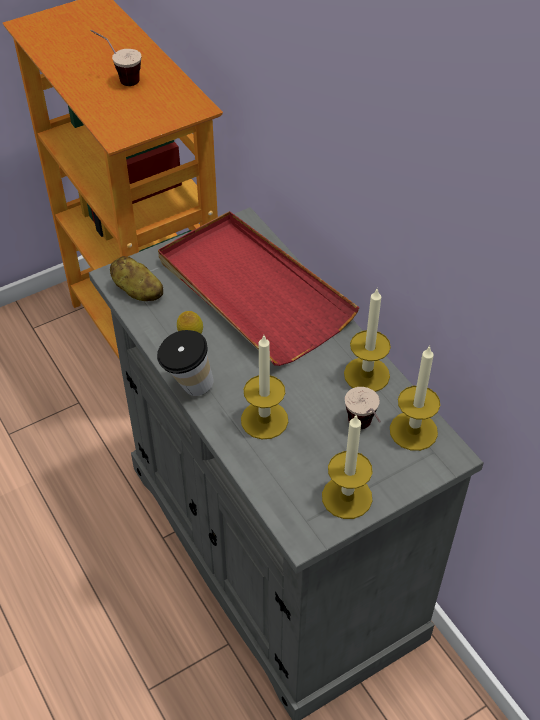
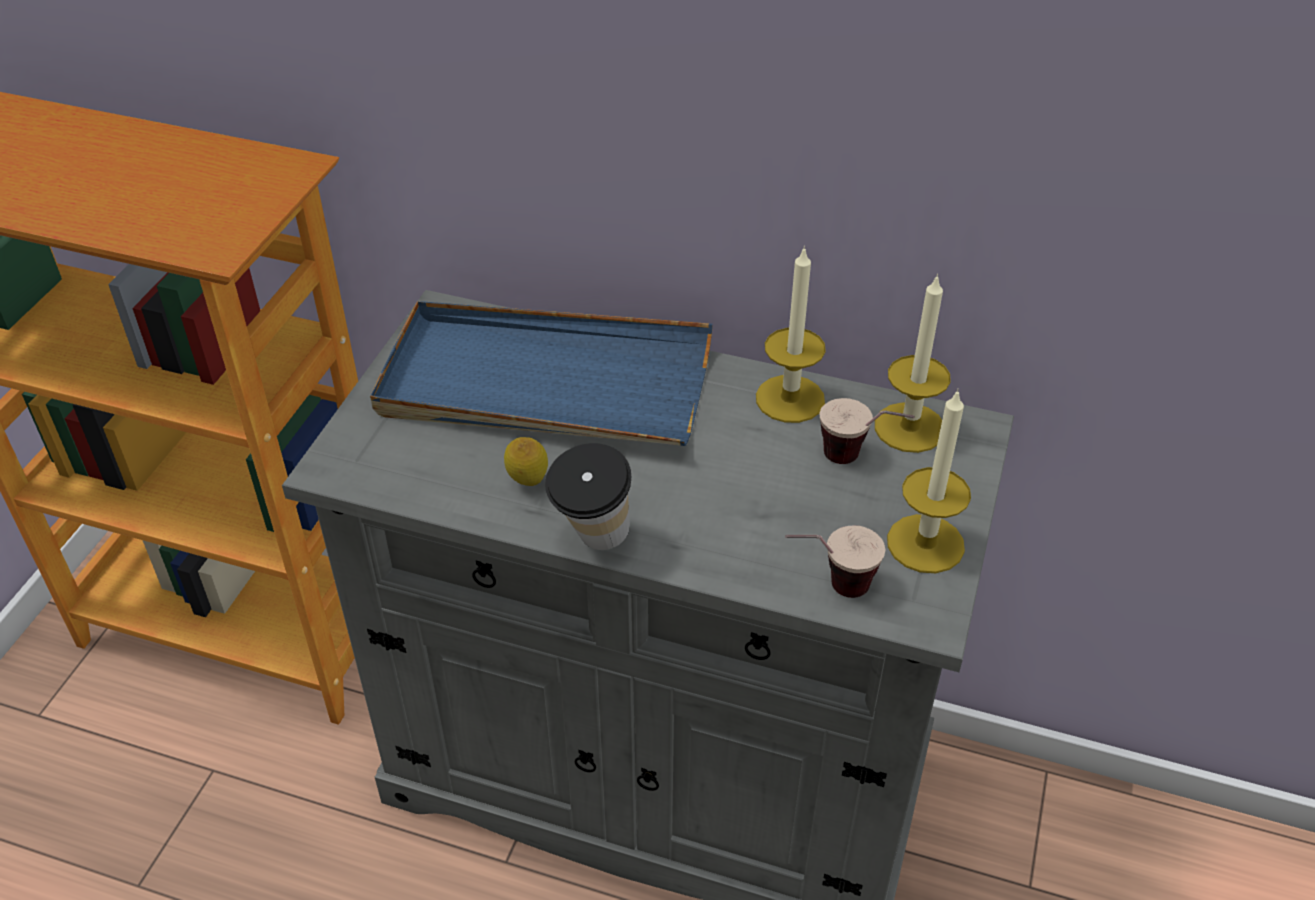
camera: 40 degrees left, 5 degrees down
cup [91,30,141,86] -> cup moved to [785,525,886,598]
potato [110,256,163,301] -> none
red tray [158,211,359,366] -> blue tray [370,301,713,446]
candle [241,335,288,439] -> none

